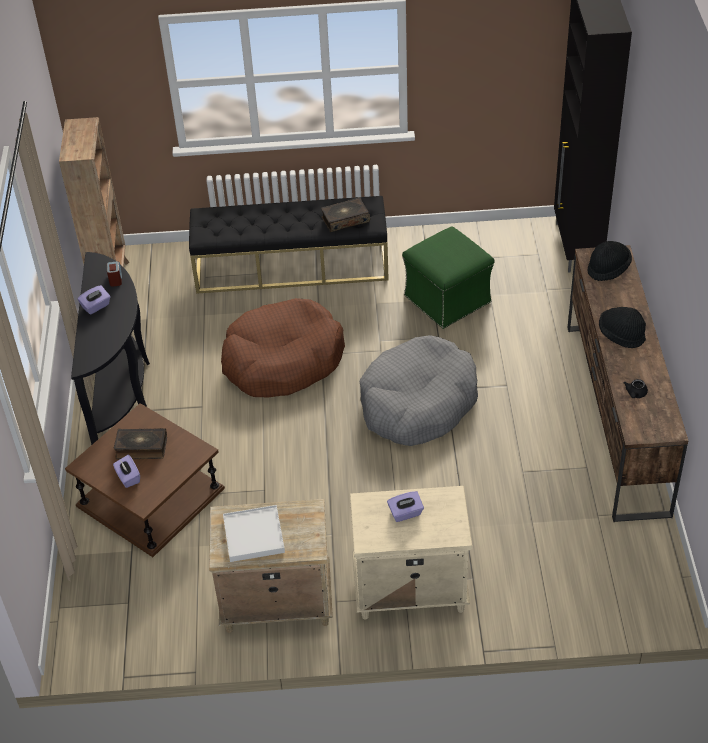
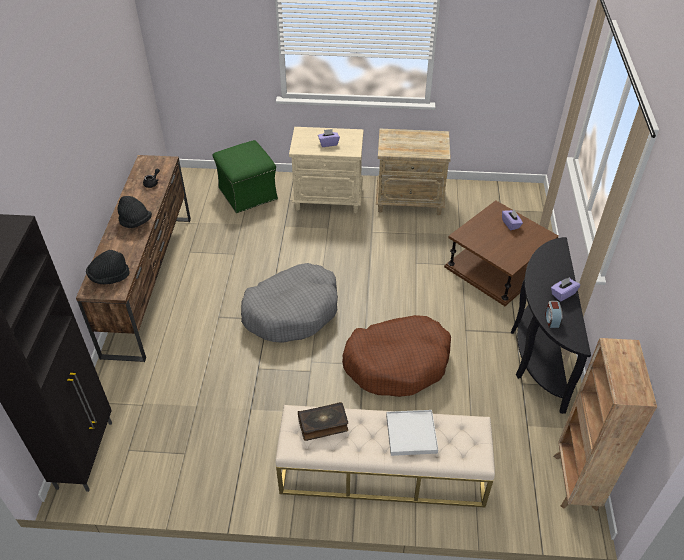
camera: 175 degrees left, 0 degrees up
book [114,428,167,460] -> none
black bench [189,196,389,294] -> beige bench [276,405,495,507]
white tray [223,505,285,562] -> white tray moved to [386,410,438,456]
green ottoman [402,226,495,329] -> green ottoman moved to [212,140,278,213]

